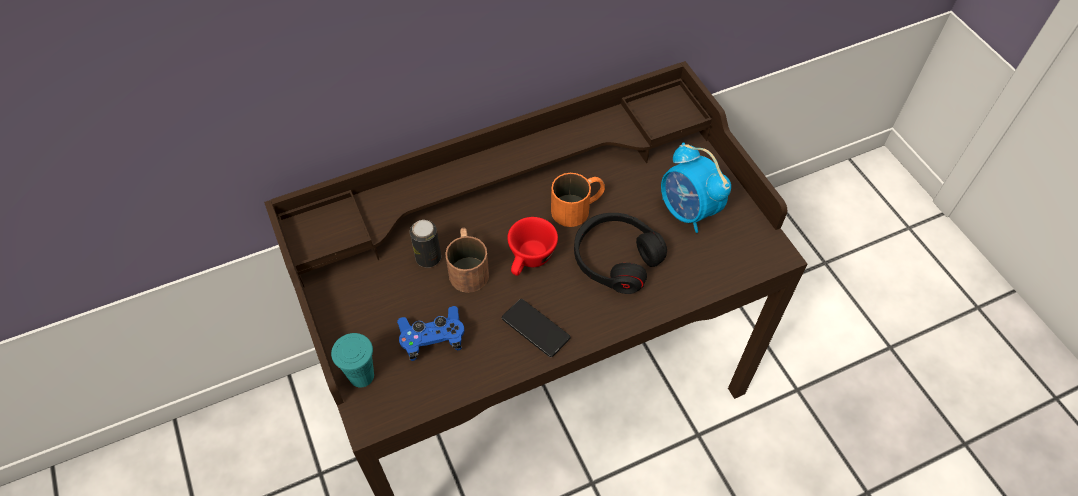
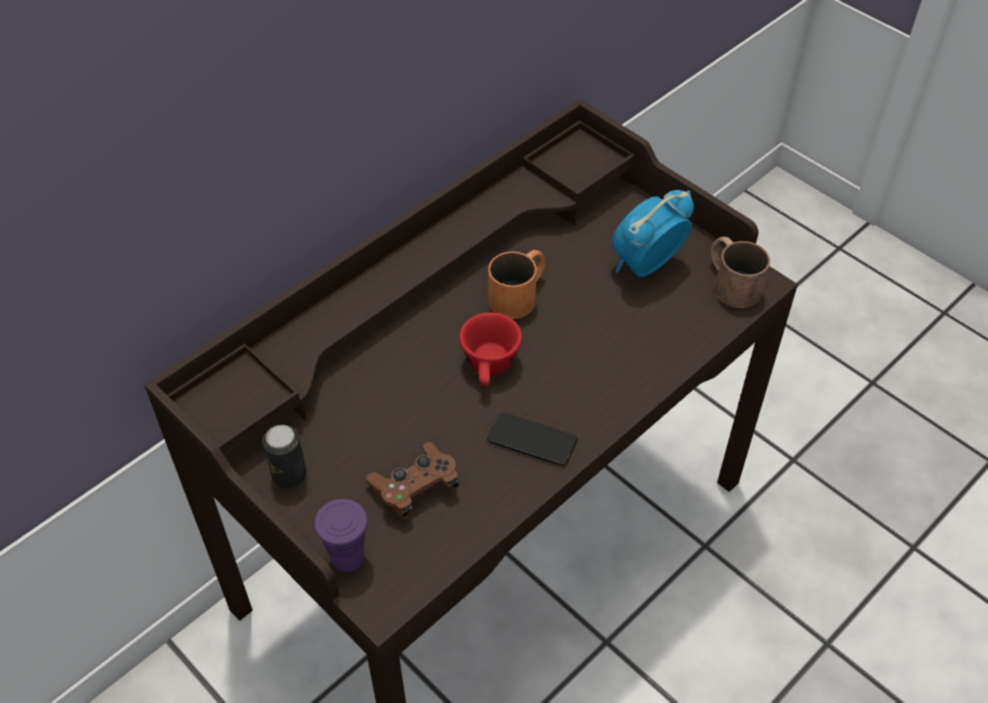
camera: 20 degrees left, 5 degrees down
turquoise cup [331,333,374,387] -> purple cup [314,499,368,572]
blue game controller [397,306,464,361] -> brown game controller [365,442,459,520]
can [410,220,441,268] -> can moved to [263,425,307,489]
brown mug [445,228,489,293] -> brown mug moved to [711,237,770,308]
black headphones [574,213,667,294] -> none
alarm clock [661,142,731,233] -> alarm clock turned 105 degrees clockwise [611,190,694,277]

